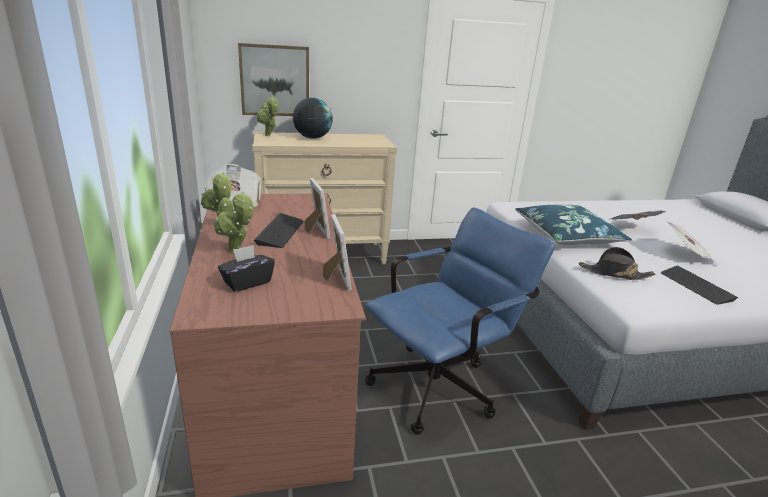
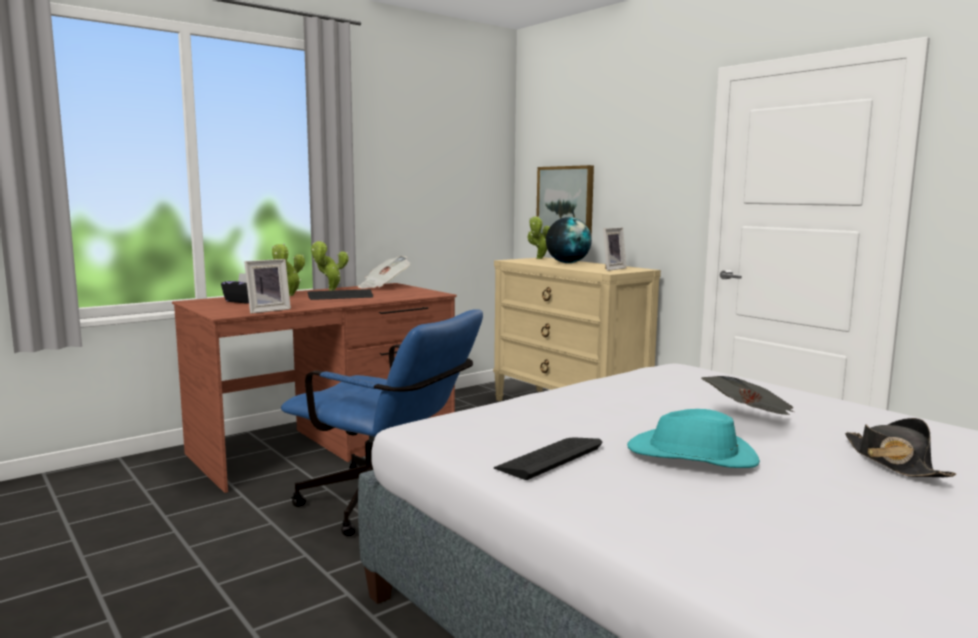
camera: 65 degrees right, 15 degrees down
picture frame [305,178,331,239] -> picture frame moved to [603,227,627,271]
blue pillow [515,205,632,245] -> none
black hat [579,247,655,280] -> black hat moved to [845,418,956,477]
newspaper [666,221,718,264] -> turquoise hat [627,409,760,468]

